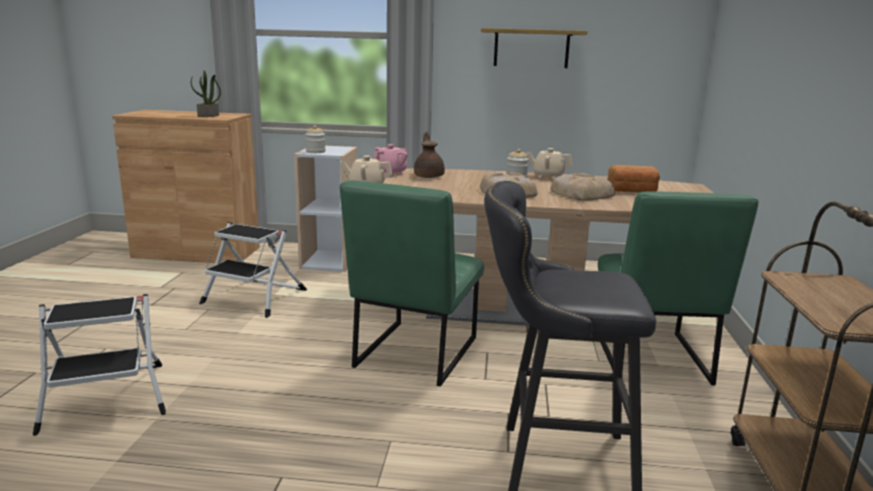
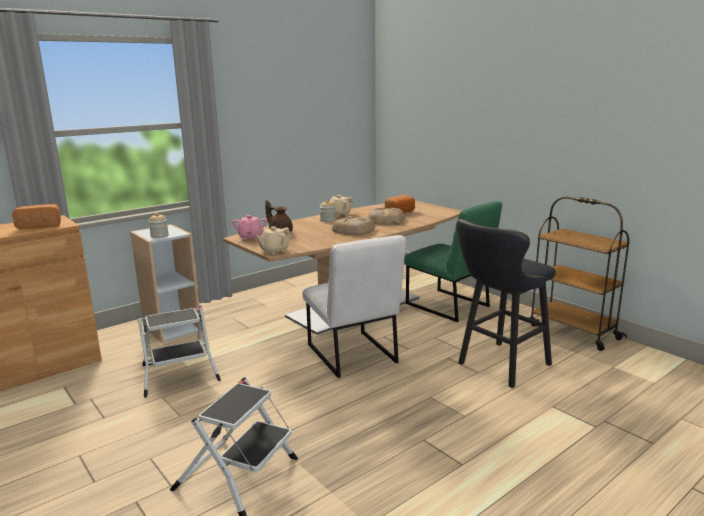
camera: 45 degrees left, 0 degrees up
potted plant [191,70,221,117] -> bread [12,204,61,229]
green chair [340,181,484,387] -> white chair [303,235,406,378]
shelf [481,28,588,68] -> none

